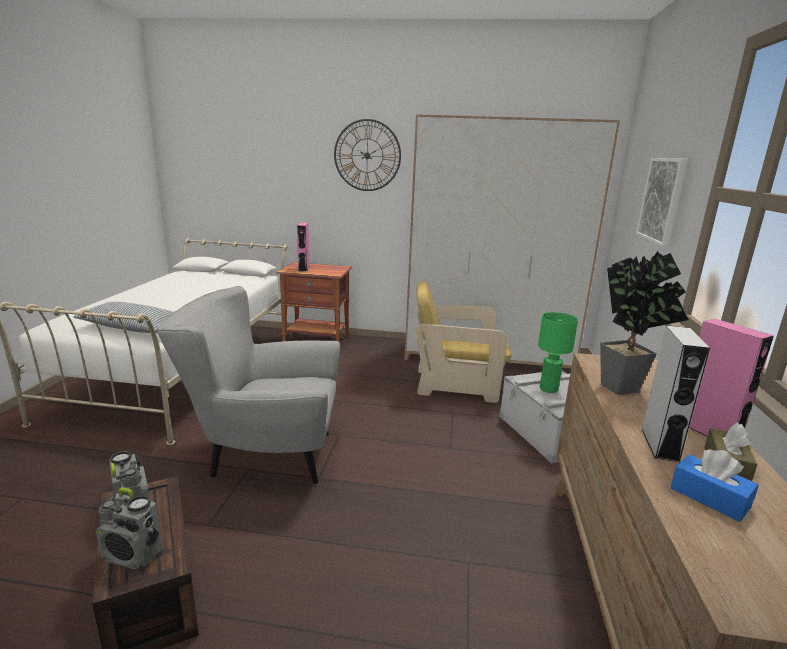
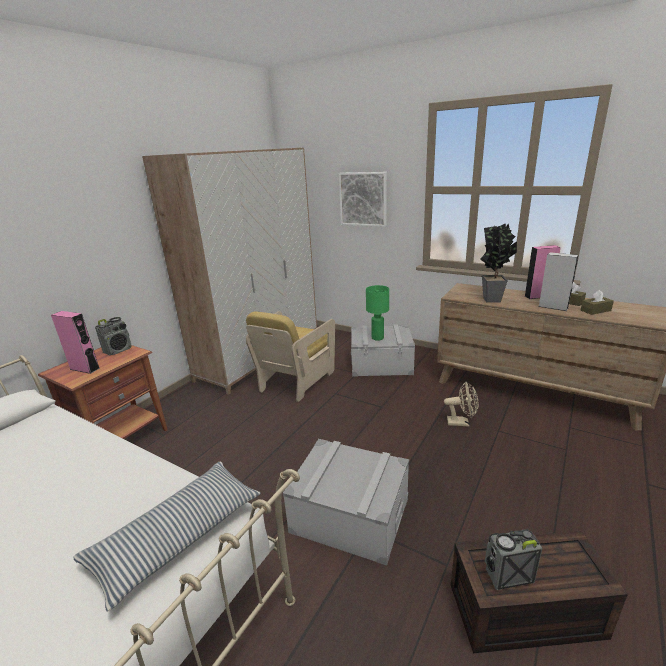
camera: 65 degrees left, 5 degrees up
radio [96,487,163,569] -> radio moved to [95,317,132,356]
grey armchair [157,286,340,485] -> grey storage box [283,439,409,566]
wall clock [334,119,401,191] -> none
blue tissue box [670,449,759,522] -> brown tissue box [581,290,614,315]
none -> beige fan [444,382,478,427]

